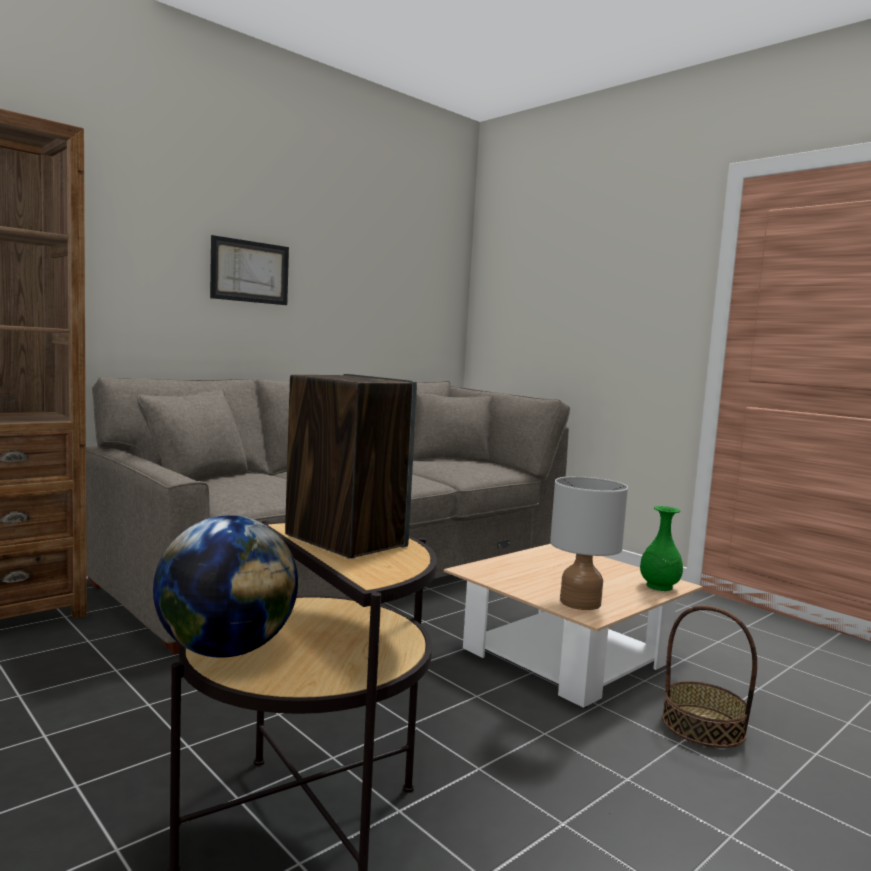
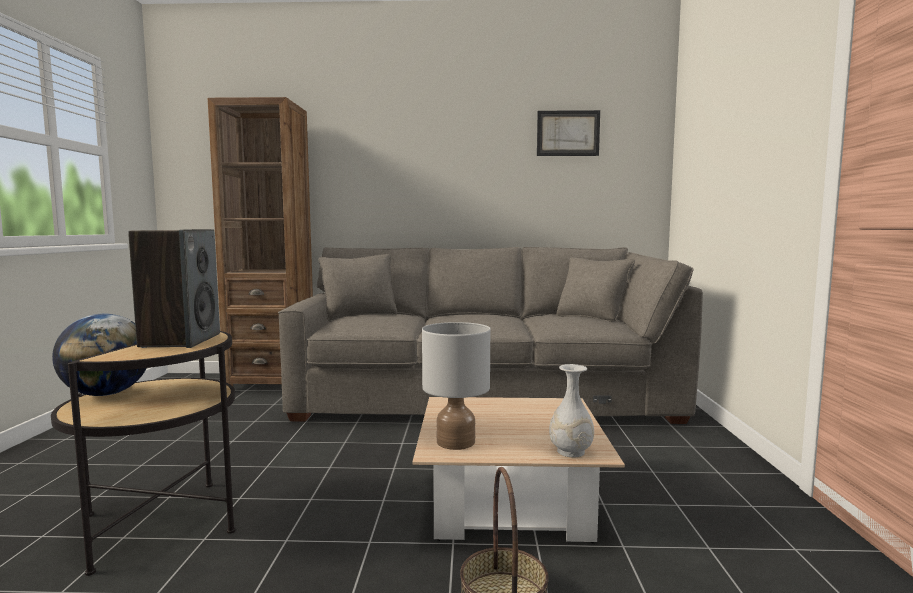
camera: 45 degrees right, 0 degrees up
picture [210,235,289,305] -> picture moved to [537,110,600,156]
green vase [640,506,683,591] -> white vase [549,364,594,458]

